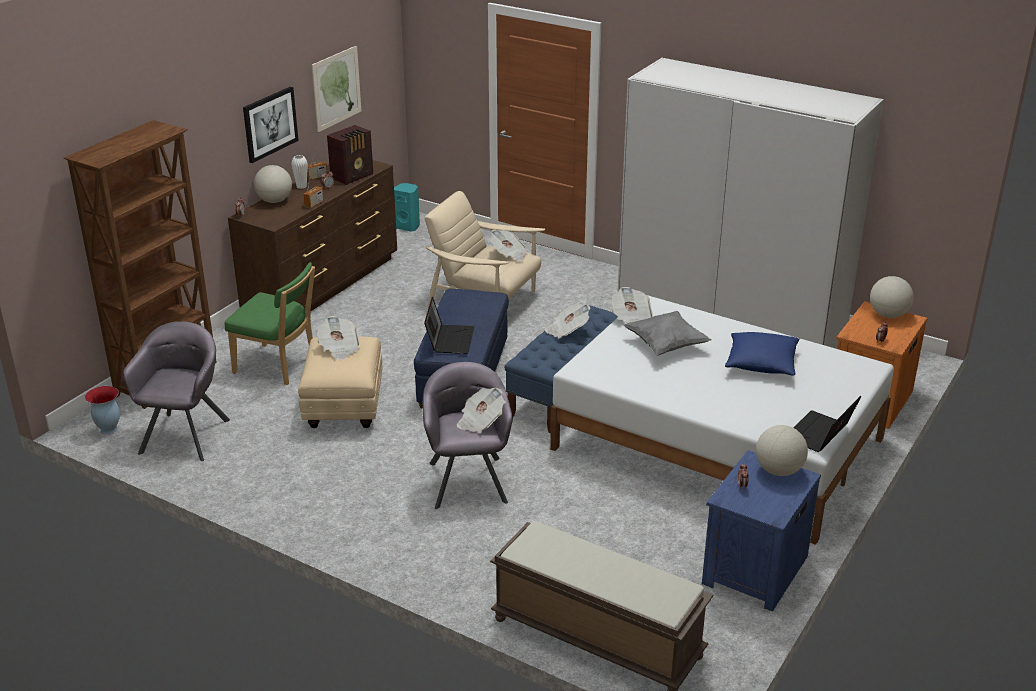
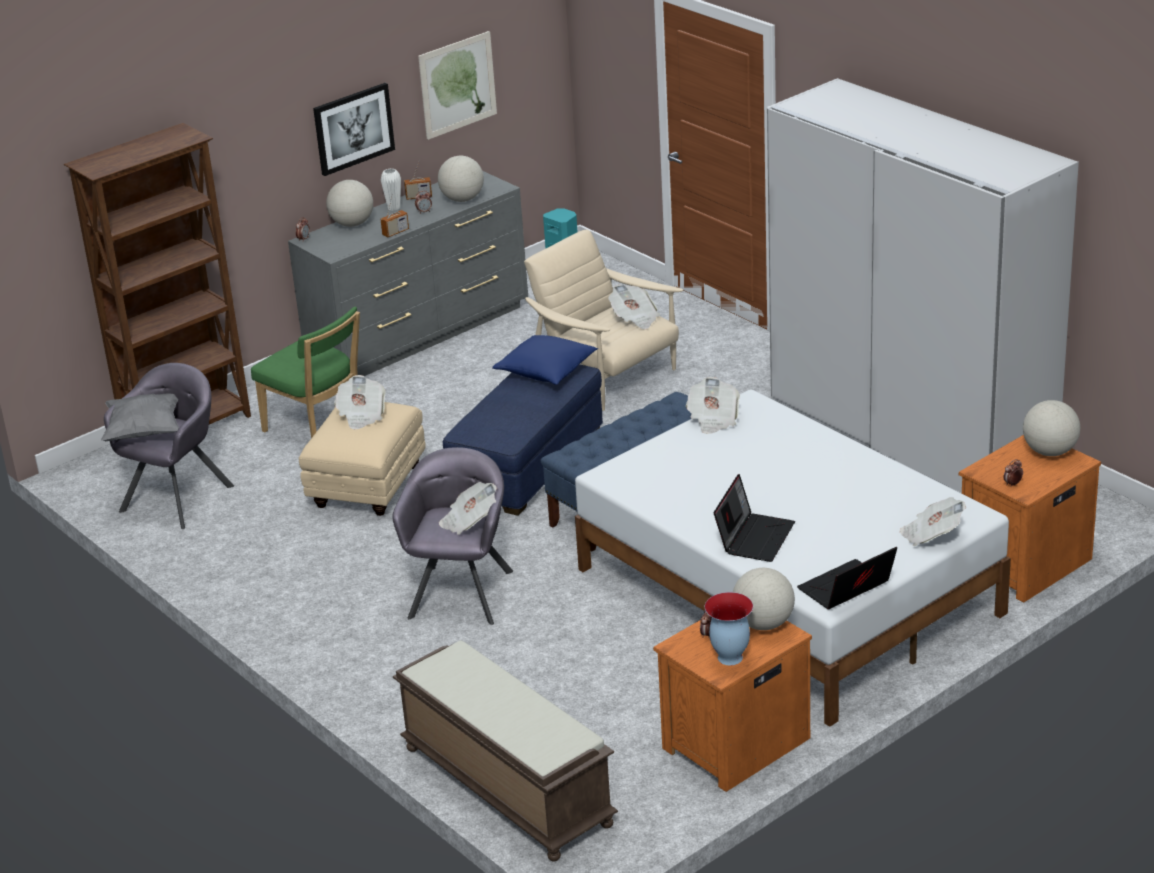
camera: 20 degrees right, 0 degrees up
vase [85,386,120,435] -> vase moved to [705,592,753,665]
brown dresser [228,160,397,311] -> grey dresser [288,171,528,376]
radio [327,125,373,185] -> globe [438,156,484,202]
laptop [424,297,474,354] -> laptop moved to [714,474,795,562]
newspaper [545,303,591,339] -> newspaper moved to [899,497,966,546]
grey pillow [623,311,711,356] -> grey pillow moved to [101,393,179,441]
blue nightstand [702,450,821,612] -> orange nightstand [653,620,812,792]
blue pillow [725,332,800,376] -> blue pillow moved to [492,335,598,385]

